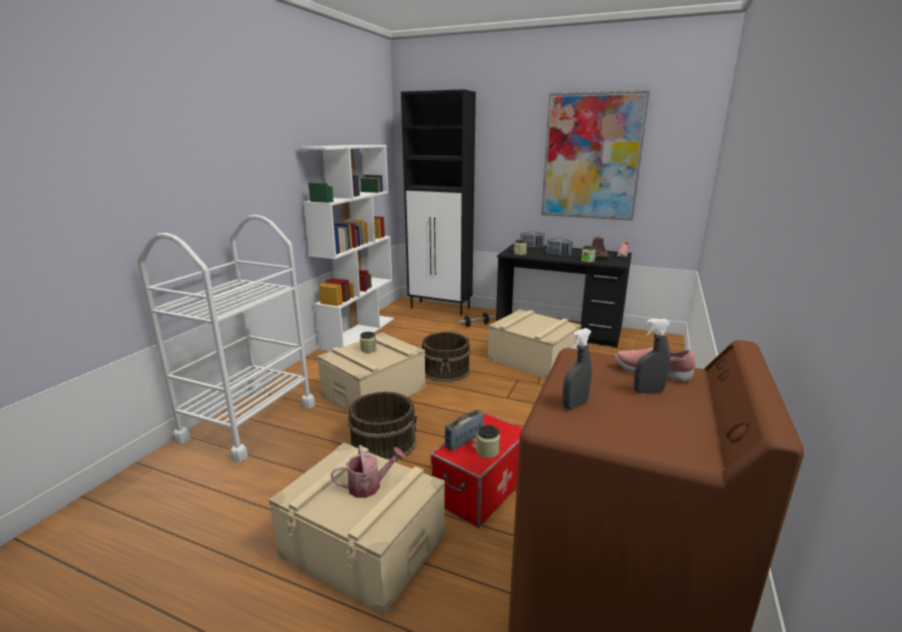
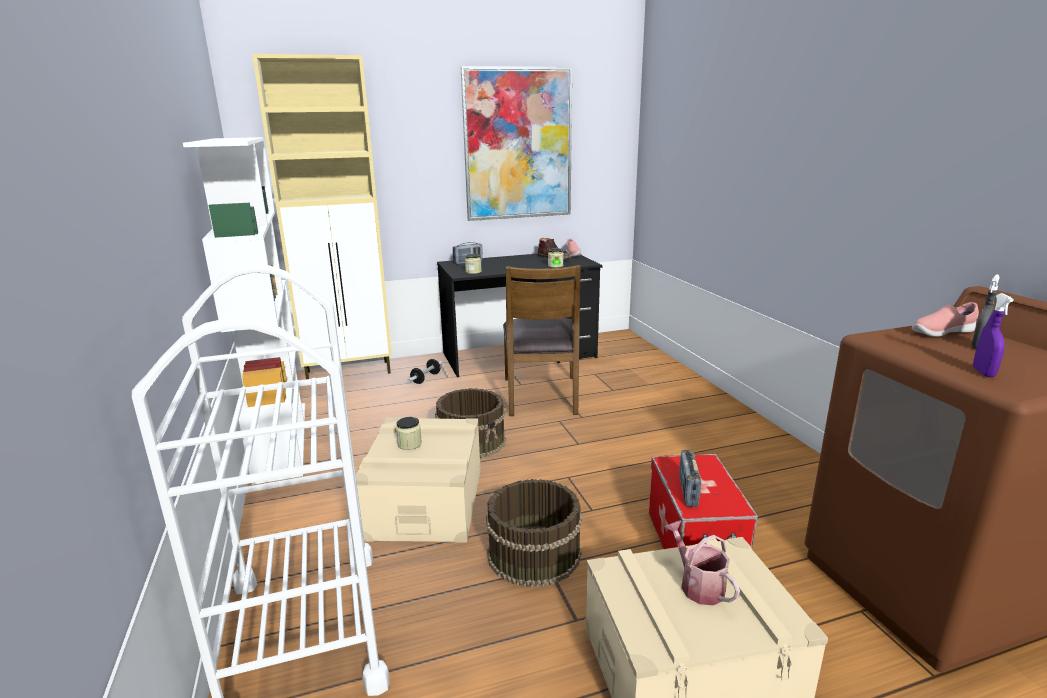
camera: 40 degrees left, 0 degrees up
watering can [331,445,405,498] -> watering can turned 60 degrees counterclockwise [664,520,740,606]
black cabinet [401,89,476,316] -> beige cabinet [252,54,392,379]
jar [476,425,500,458] -> none
beige storage box [487,309,581,379] -> brown chair [503,265,581,416]
radio [546,238,573,256] -> none
grey spray bottle [562,328,592,409] -> purple spray bottle [973,293,1013,377]

